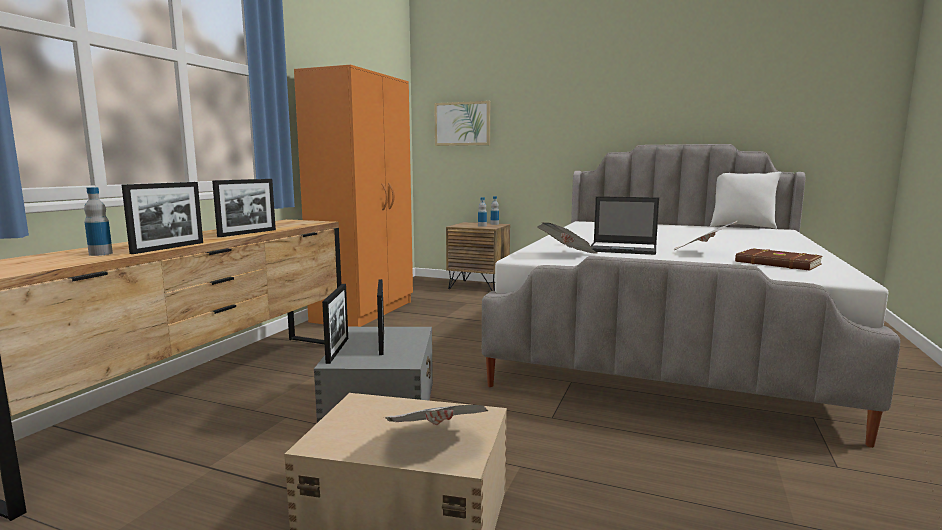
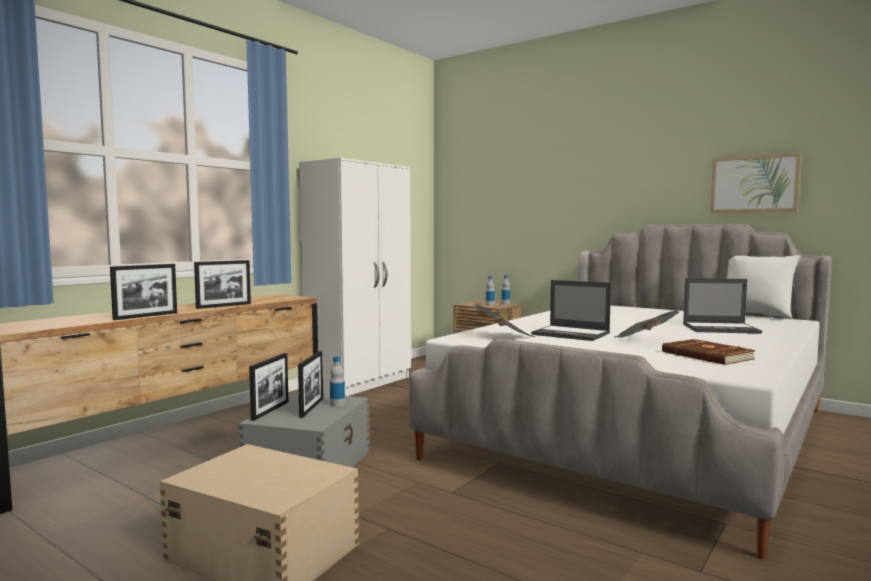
camera: 15 degrees right, 5 degrees down
bottle [84,187,113,256] -> bottle moved to [330,356,345,407]
orange wardrobe [294,65,413,327] -> white wardrobe [299,158,411,396]
newspaper [385,405,489,425] -> none
picture [434,101,490,146] -> picture moved to [711,153,801,213]
none -> laptop [683,278,762,334]

